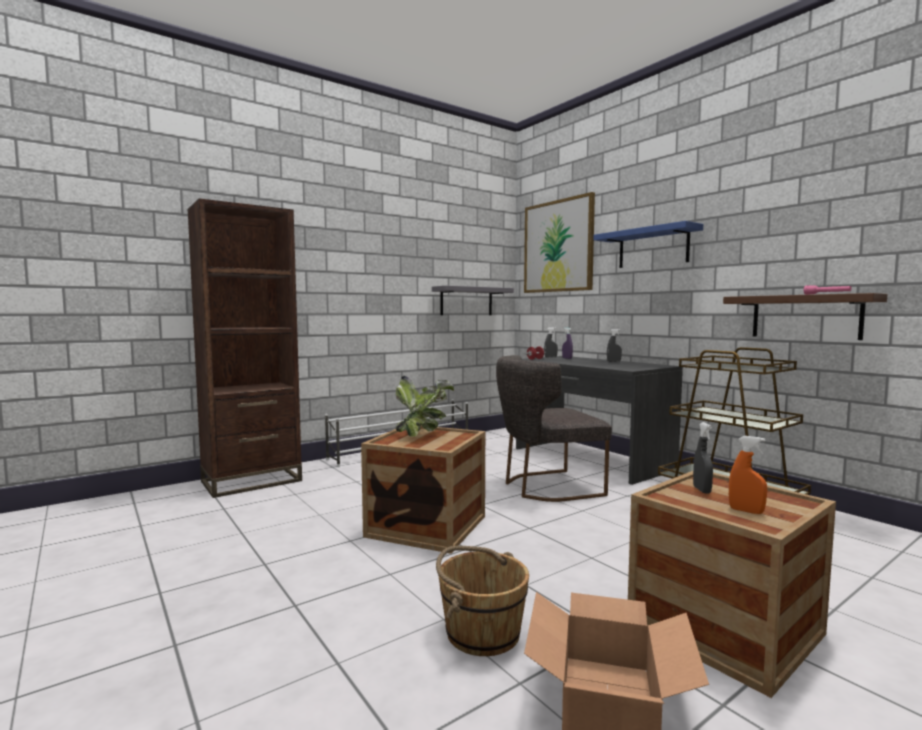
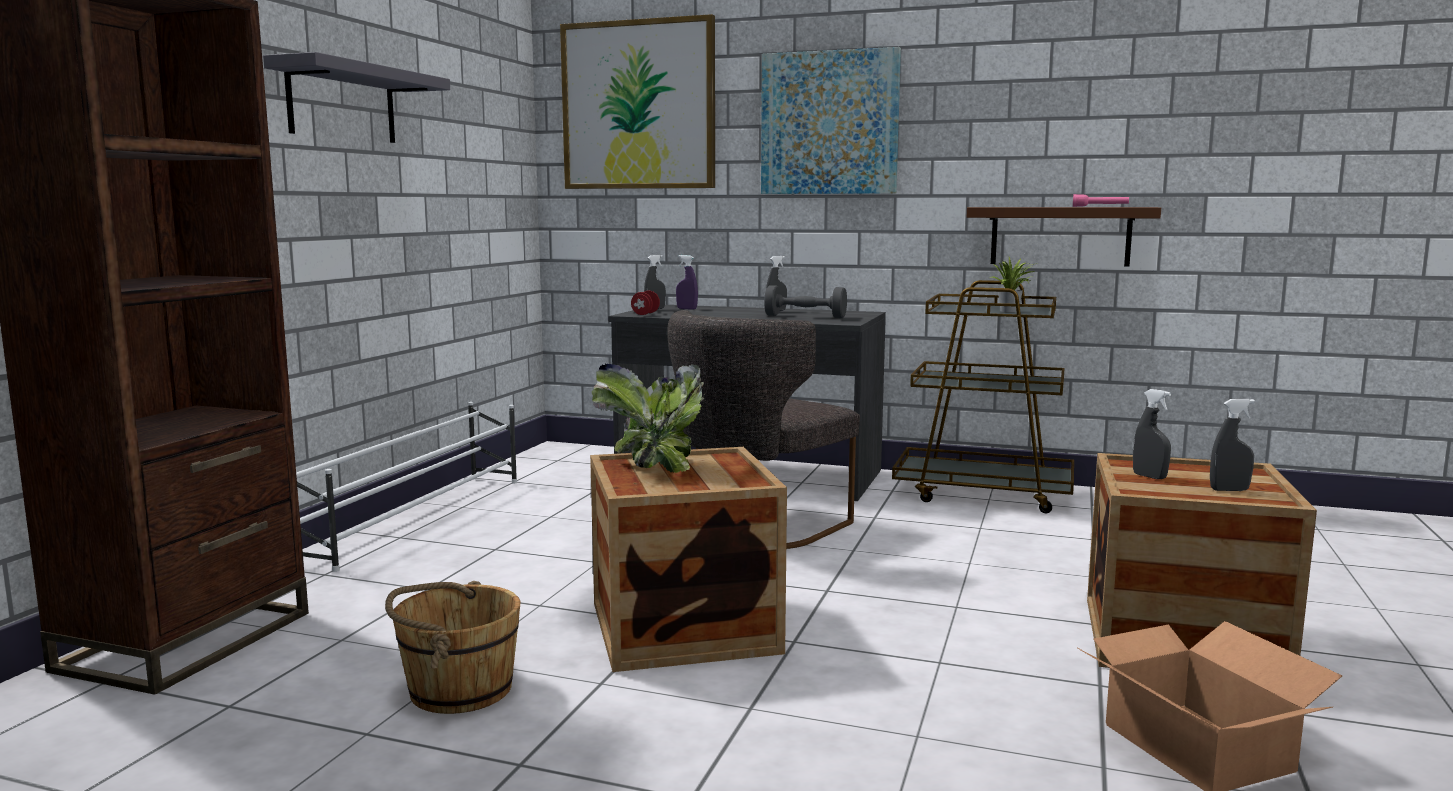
camera: 35 degrees left, 5 degrees up
grey shelf [432,286,514,315] -> grey shelf moved to [263,52,450,143]
brown bucket [436,546,529,656] -> brown bucket moved to [385,581,521,714]
blue shelf [593,221,703,268] -> picture [761,47,901,194]
orange spray bottle [729,436,767,514] -> grey spray bottle [1210,399,1255,491]
none -> grey dumbbell [764,285,847,318]
none -> potted plant [989,257,1039,312]

